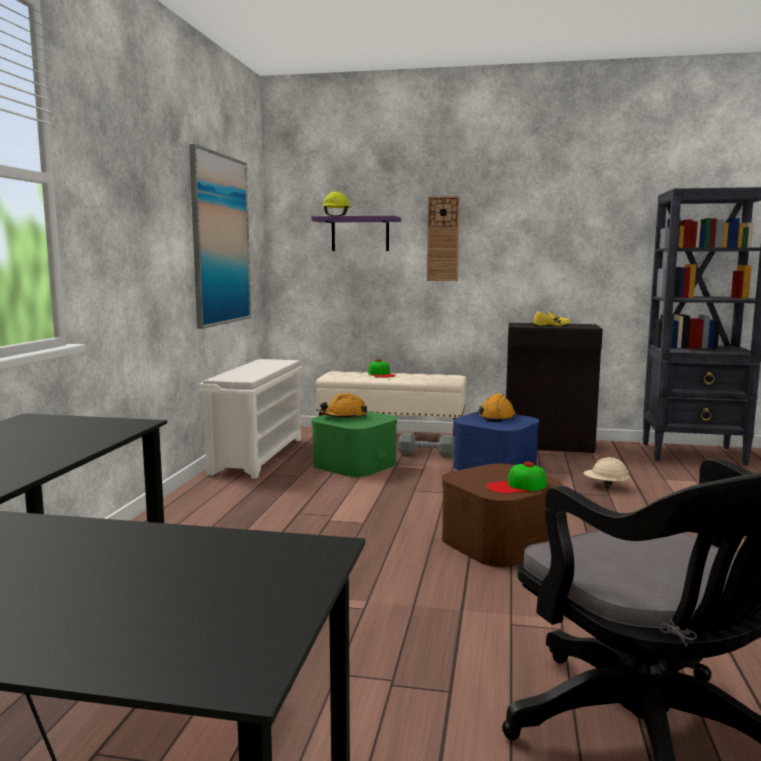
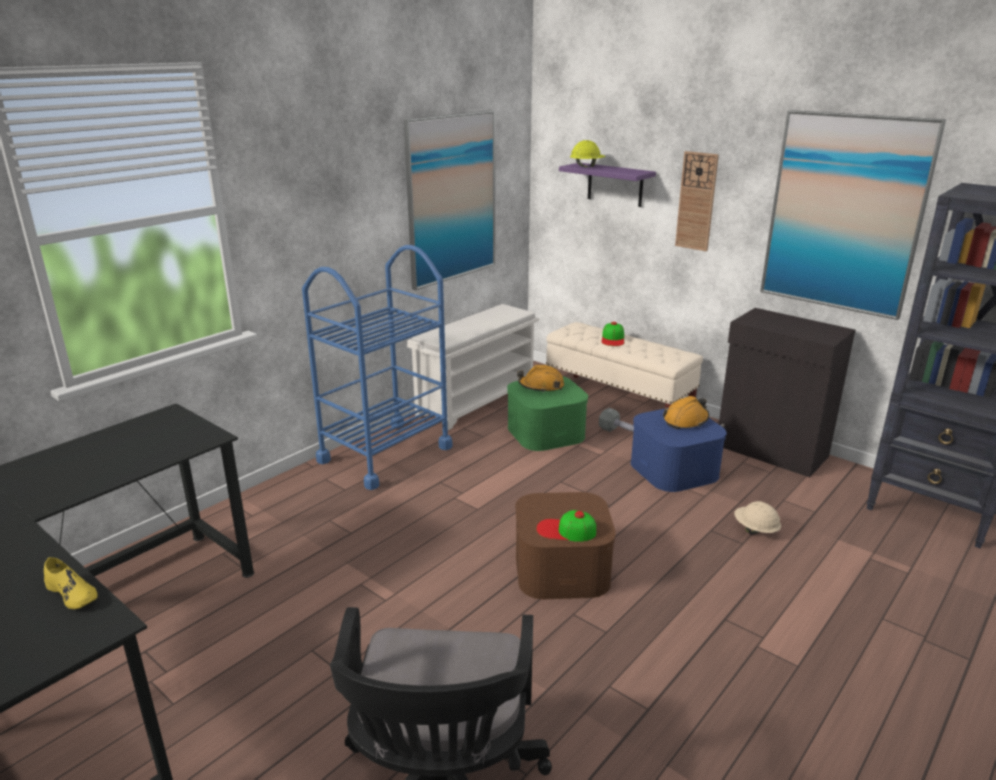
camera: 30 degrees right, 15 degrees up
yellow shoe [533,311,570,326] -> yellow shoe moved to [44,557,98,609]
none -> blue cart [302,245,453,490]
none -> picture [760,110,946,320]

